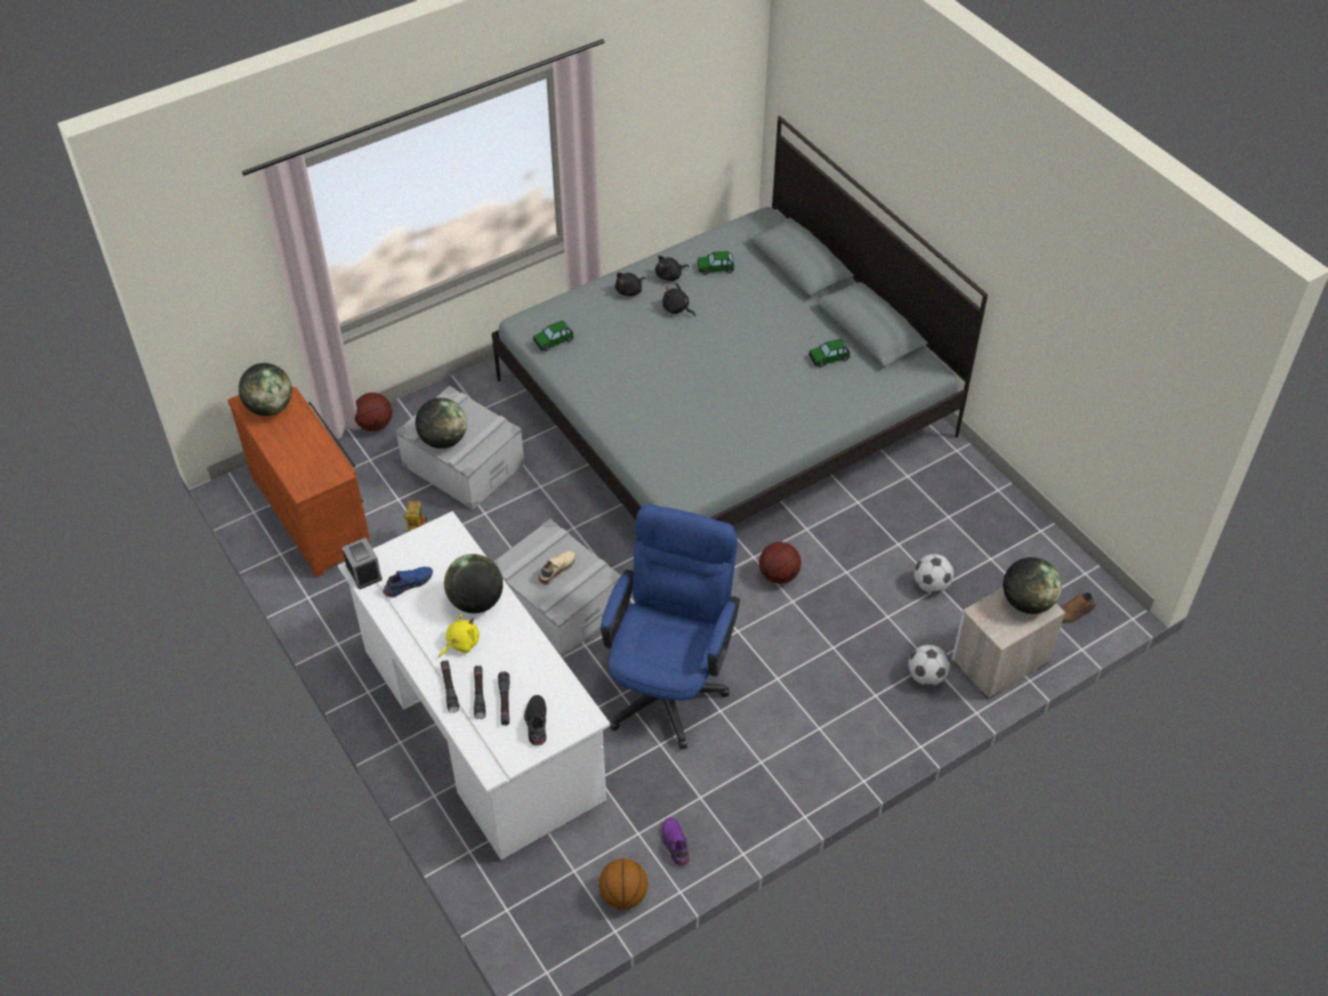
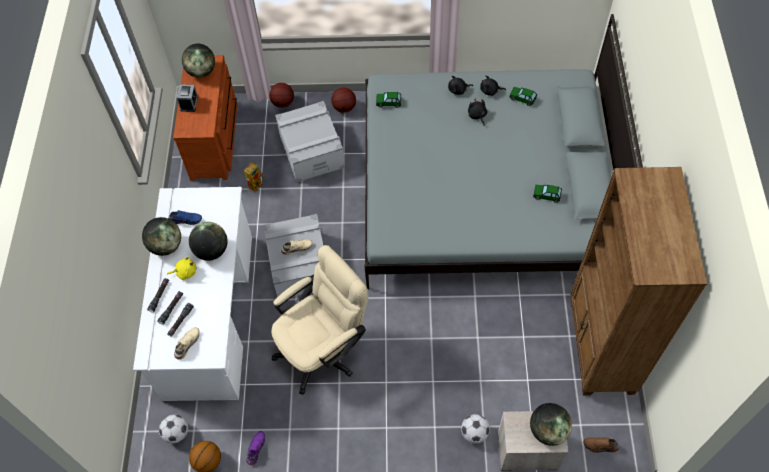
camera: 35 degrees right, 10 degrees up
alarm clock [342,538,382,589] -> alarm clock moved to [176,84,198,112]
globe [415,398,467,449] -> globe moved to [142,217,181,256]
black shoe [524,695,546,746] -> beige shoe [174,327,200,360]
blue office chair [601,504,740,750] -> beige office chair [271,245,368,395]
basketball [759,542,801,584] -> basketball moved to [331,88,356,113]
football [914,554,954,593] -> football moved to [159,415,188,444]
none -> brown bookcase [570,167,707,396]

